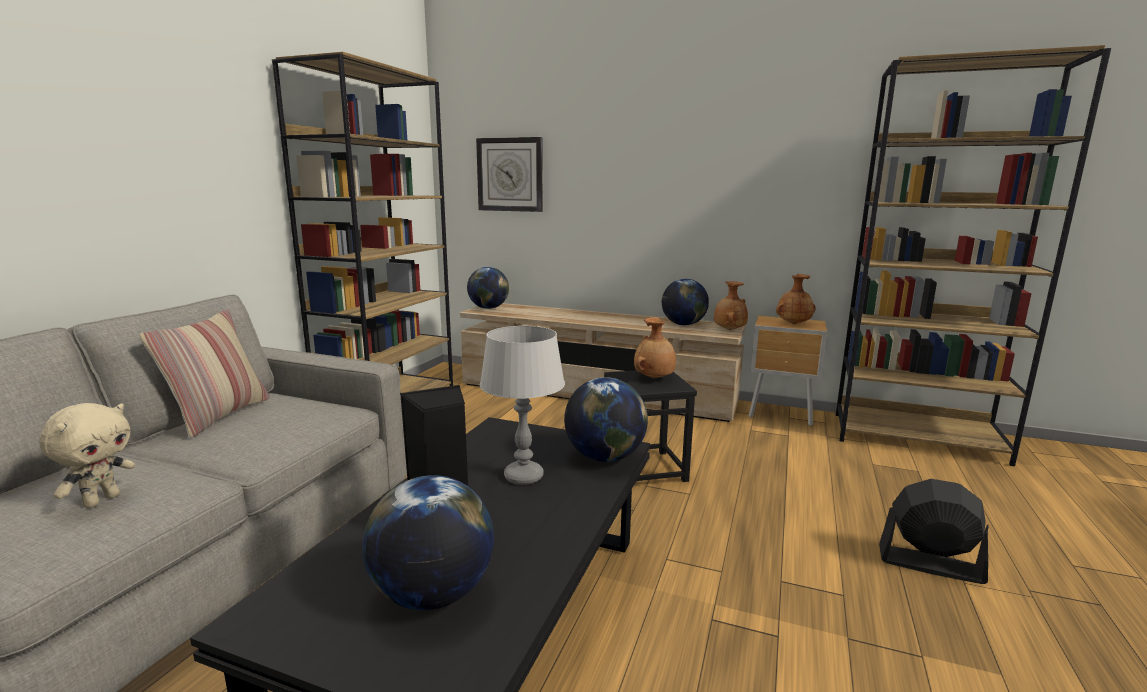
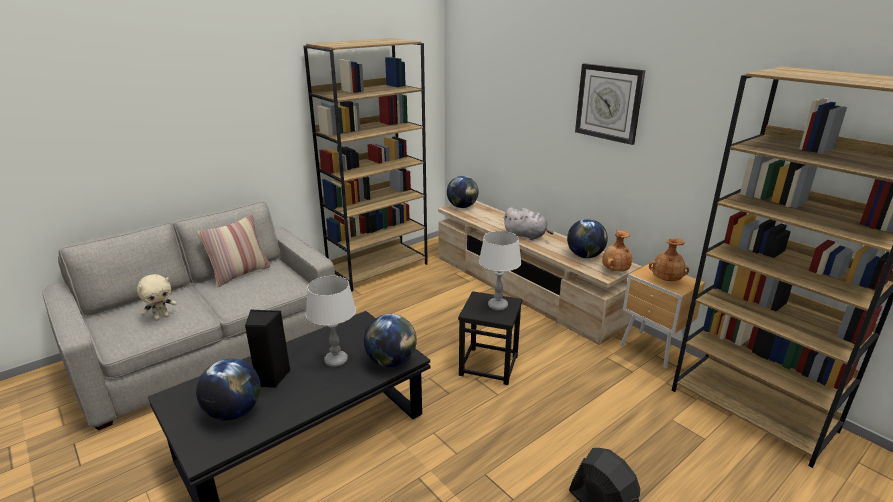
camera: 30 degrees right, 10 degrees up
wall clock [476,137,543,212] -> wall clock moved to [575,63,645,145]
brown vase [634,317,676,379] -> grey table lamp [479,231,522,310]
none -> grey plush toy [503,207,554,240]

